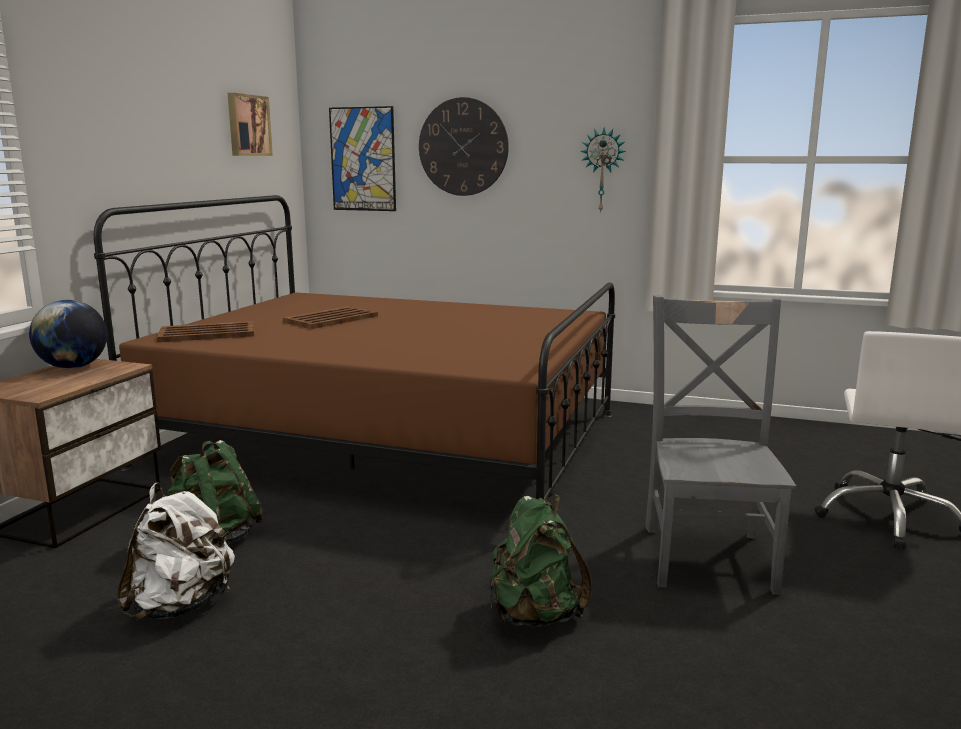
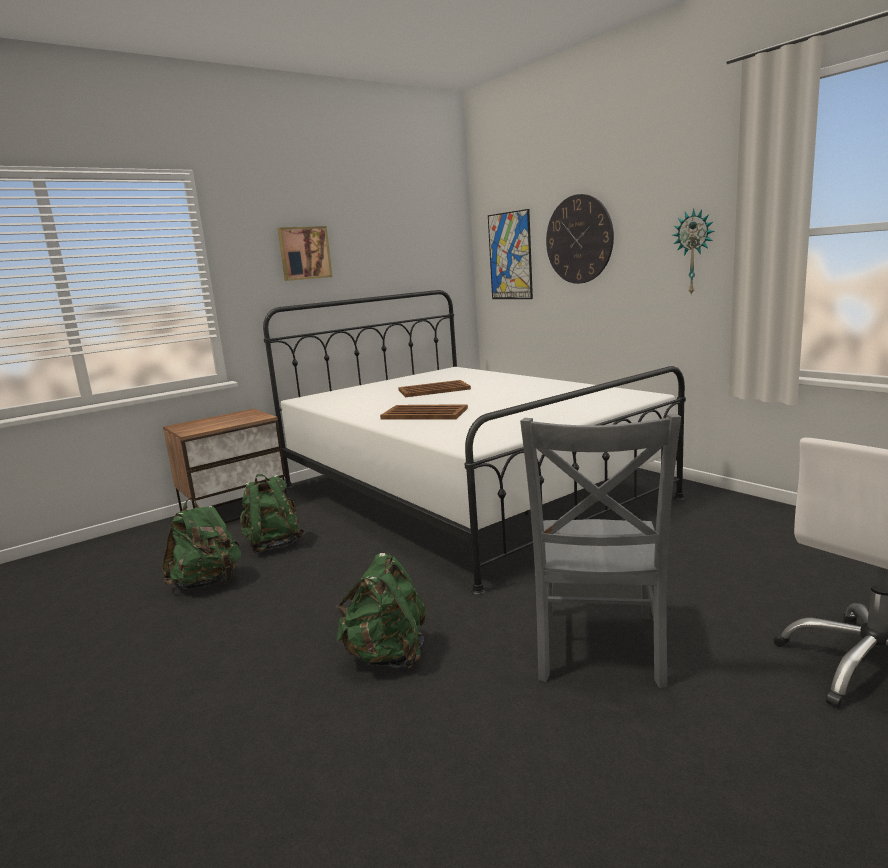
camera: 35 degrees right, 0 degrees up
globe [29,300,107,369] -> none
brown bed [94,195,615,500] -> white bed [263,290,686,595]
white backpack [117,483,235,620] -> green backpack [162,498,241,590]
brown tray [157,321,254,342] -> brown tray moved to [380,404,468,420]
picture [228,93,273,156] -> picture moved to [278,226,333,281]
grey chair [645,295,796,595] -> grey chair turned 150 degrees clockwise [520,414,681,688]

